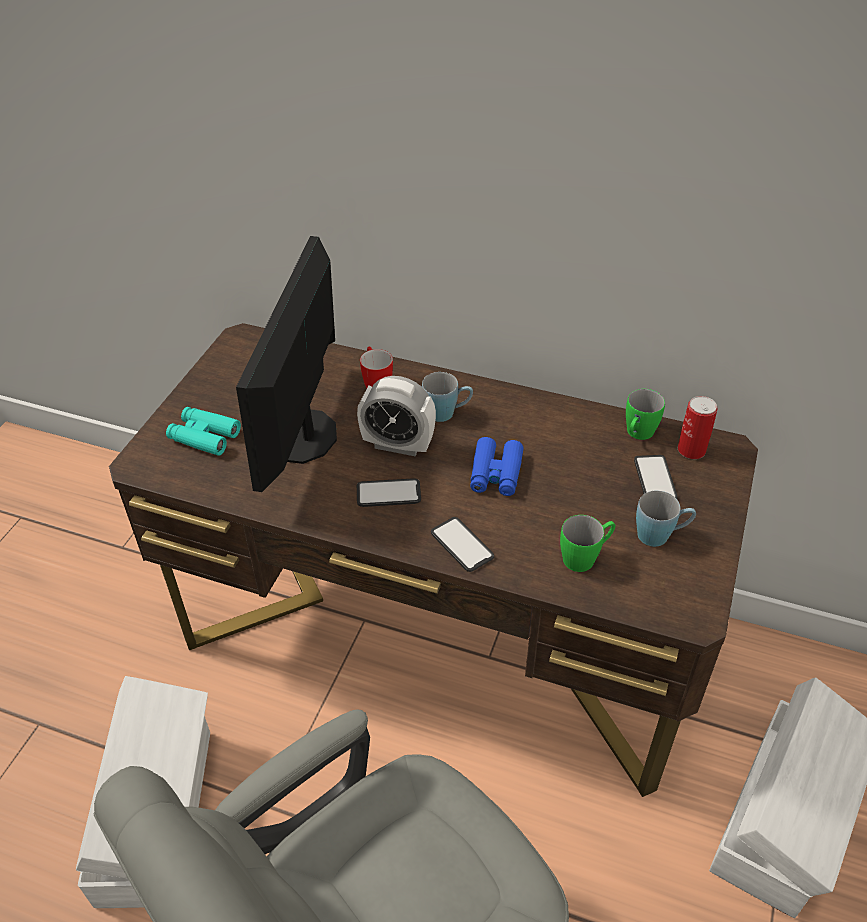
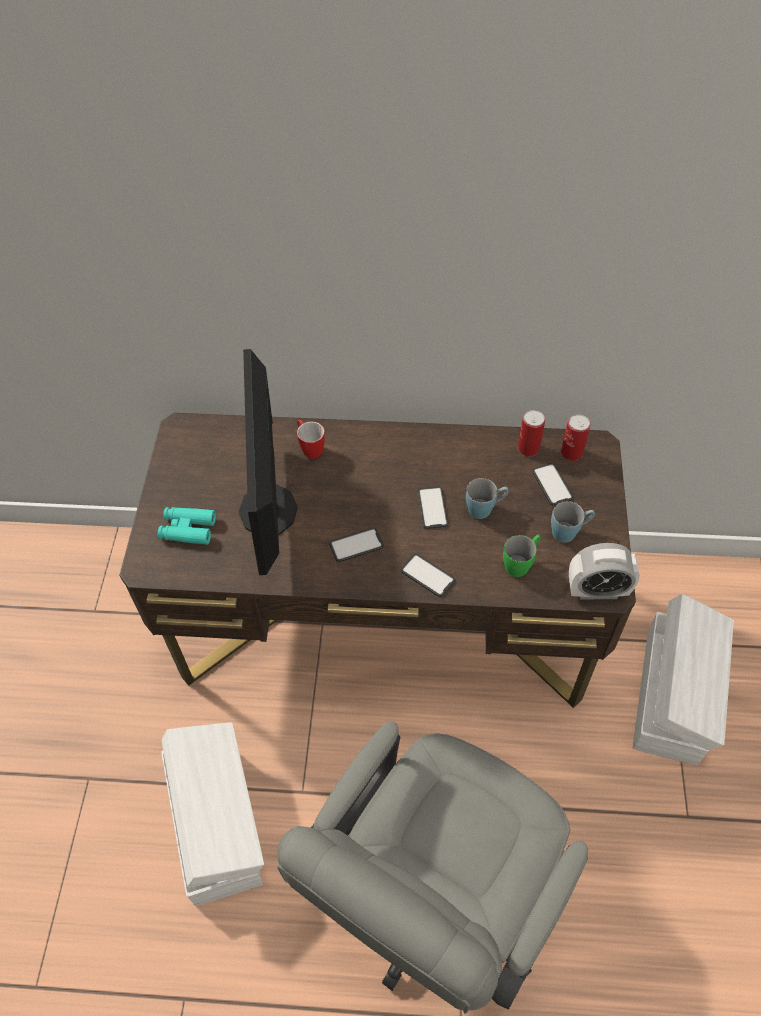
camera: 15 degrees left, 10 degrees up
alarm clock [357,376,436,456] -> alarm clock moved to [569,543,640,600]
blue mug [422,372,473,422] -> blue mug moved to [466,478,509,519]
blue binoculars [470,437,524,496] -> phone [418,486,448,529]
green mug [626,389,665,440] -> can [518,410,545,457]

